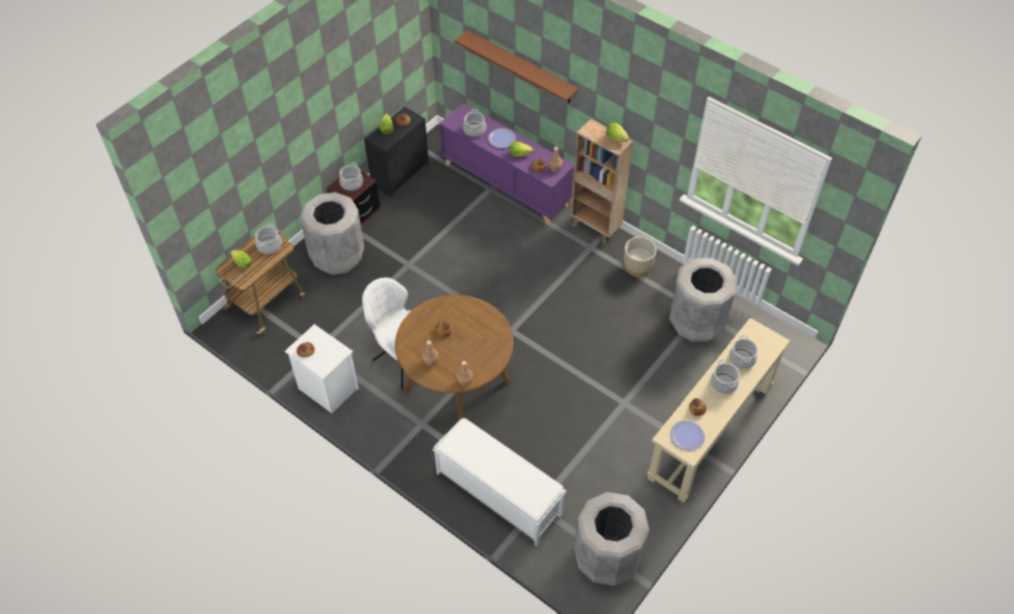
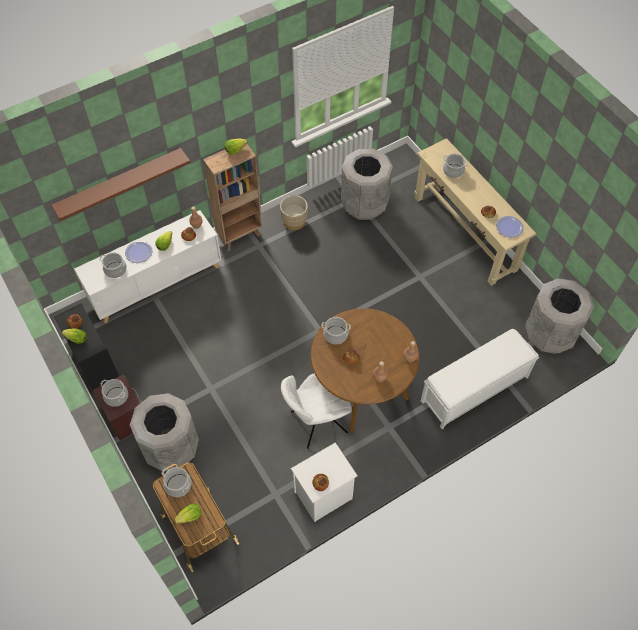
camera: 70 degrees left, 5 degrees up
purple cabinet [439,103,574,225] -> white cabinet [74,210,222,323]
cooking pot [710,360,740,394] -> cooking pot moved to [322,317,351,344]

